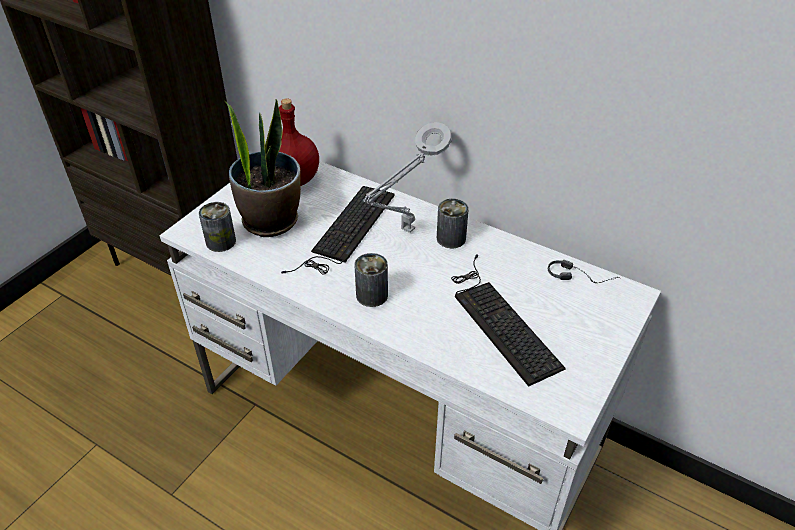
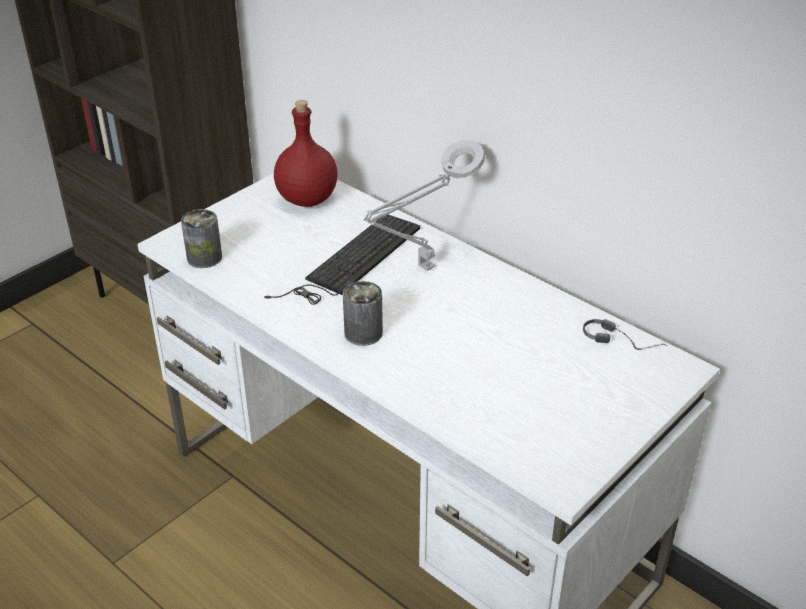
camera: 10 degrees right, 5 degrees down
potted plant [225,99,301,237] -> none
can [437,199,469,248] -> none
keyboard [451,254,566,387] -> none

